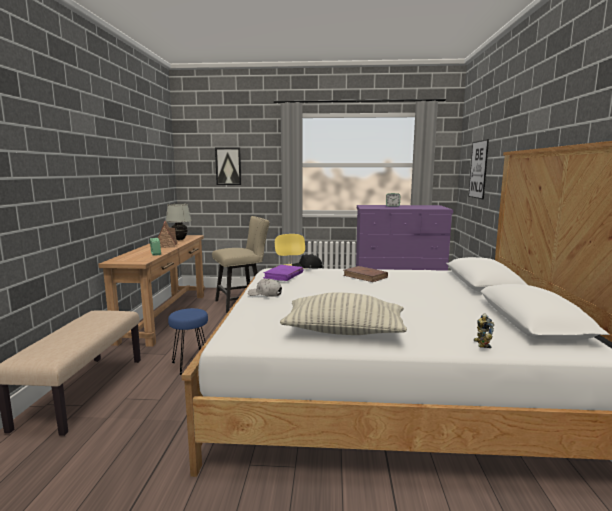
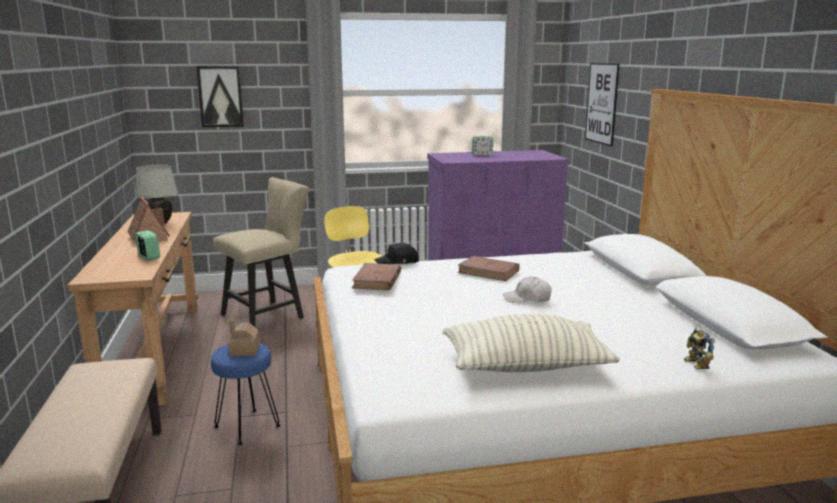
camera: 15 degrees left, 5 degrees up
white cap [248,278,282,297] -> white cap moved to [503,277,552,303]
purple book [263,265,303,281] -> brown book [351,263,401,290]
none -> toy house [228,316,260,356]

